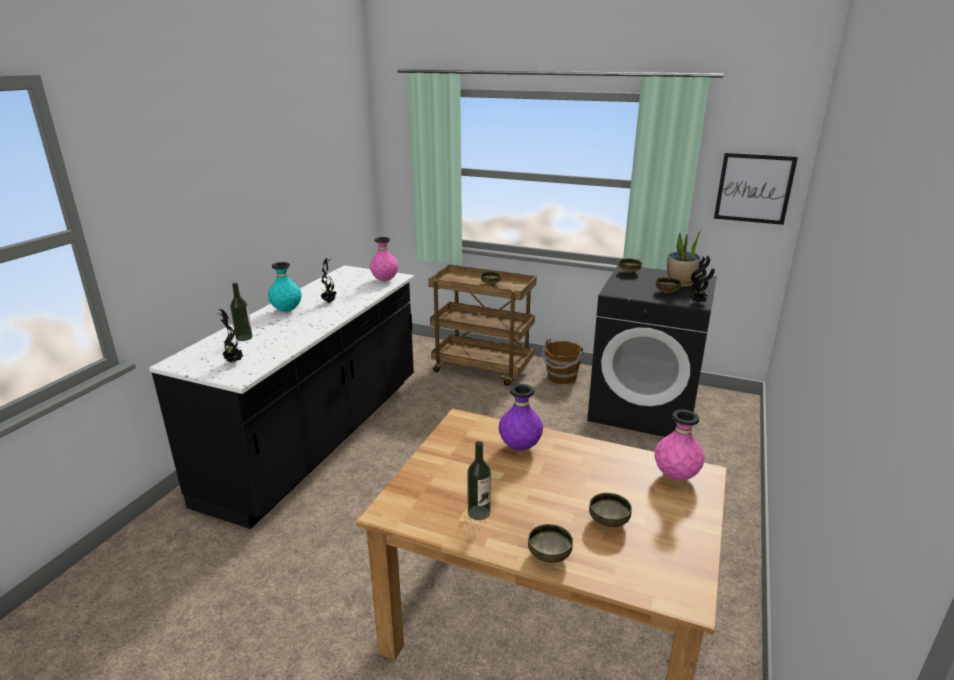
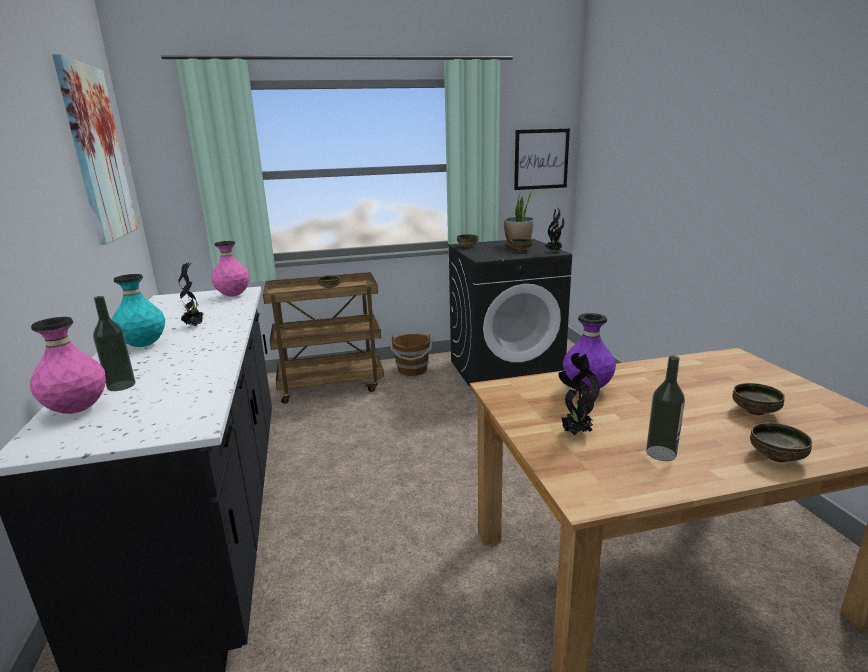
camera: 35 degrees left, 5 degrees down
potted plant [218,309,243,363] -> potted plant moved to [559,353,600,435]
pink vase [655,409,704,481] -> pink vase moved to [30,317,106,414]
none -> picture [52,54,138,245]

